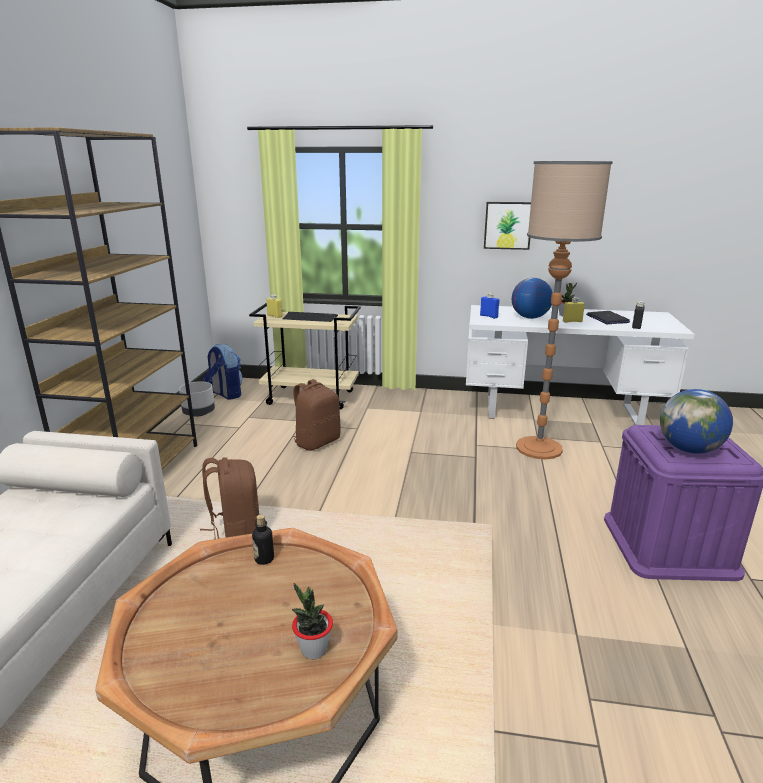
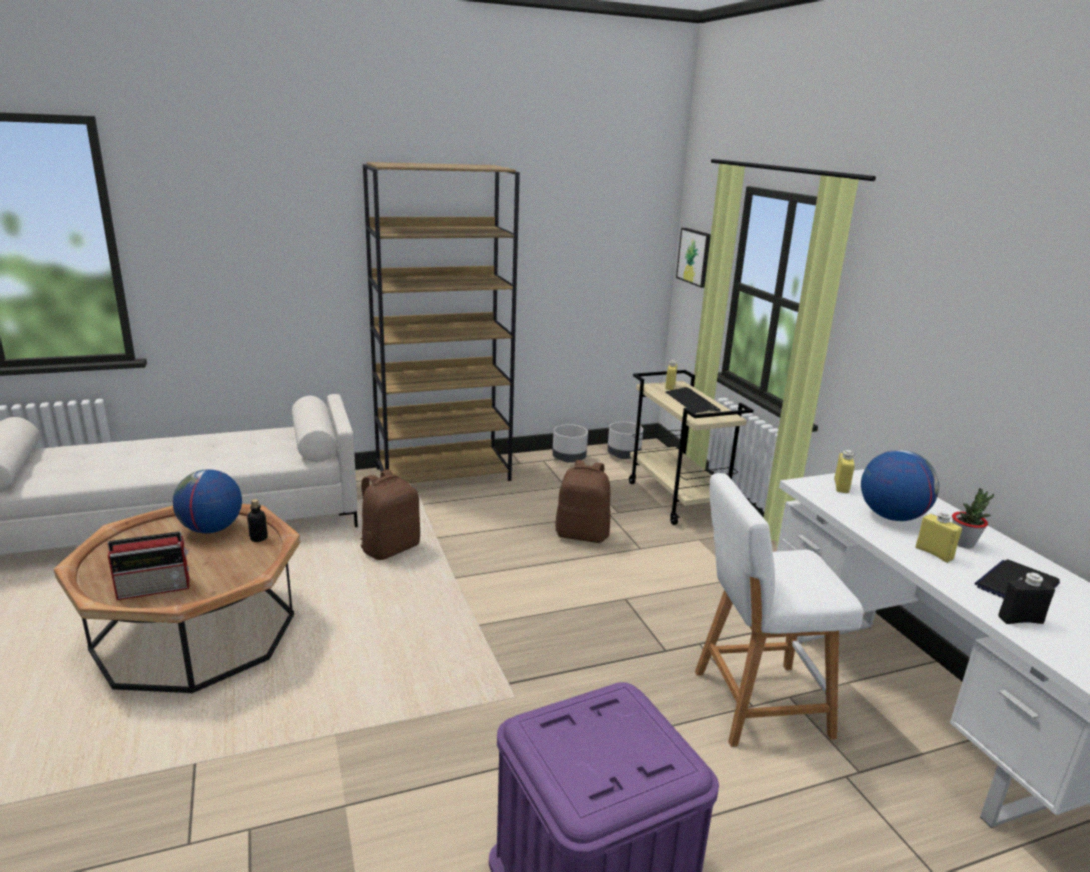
camera: 60 degrees right, 0 degrees up
backpack [203,344,243,400] -> grey planter [607,422,643,459]
potted plant [292,583,333,659] -> radio [107,531,189,600]
blue bottle [480,293,499,319] -> yellow bottle [834,450,855,493]
picture [484,202,531,250] -> picture moved to [676,228,711,288]
floor lamp [516,161,613,460] -> white stool [695,473,864,747]
globe [660,389,733,454] -> globe moved to [173,469,242,533]

